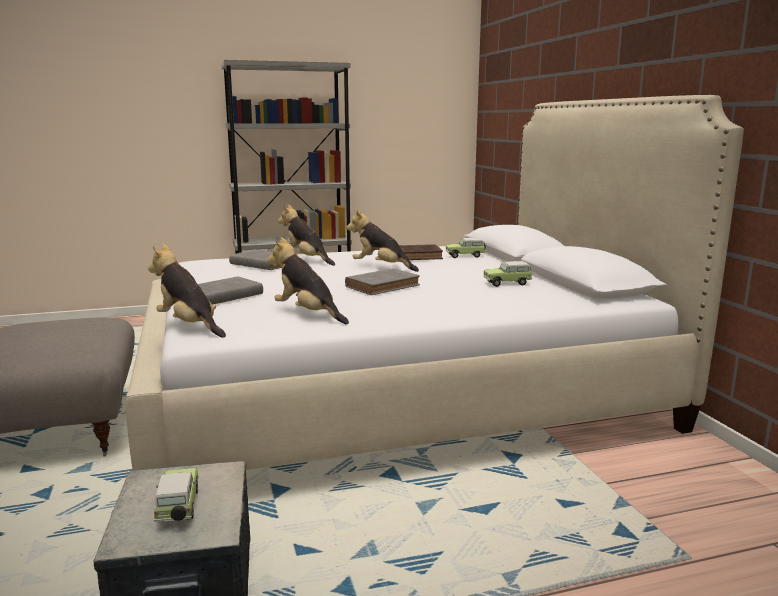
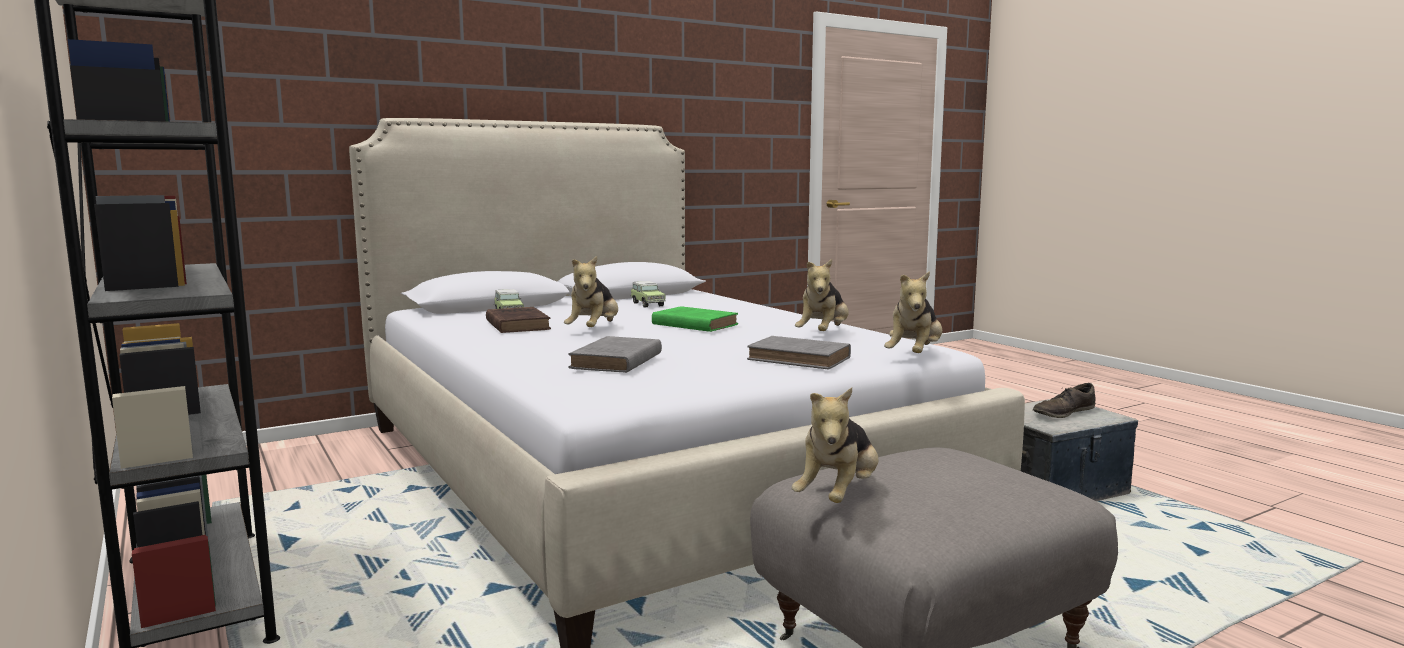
camera: 105 degrees left, 5 degrees down
toy car [154,468,198,523] -> brown shoe [1033,383,1096,418]
plush toy [278,204,335,266] -> plush toy moved to [791,388,878,503]
grey book [345,268,420,295] -> green book [652,306,738,332]

